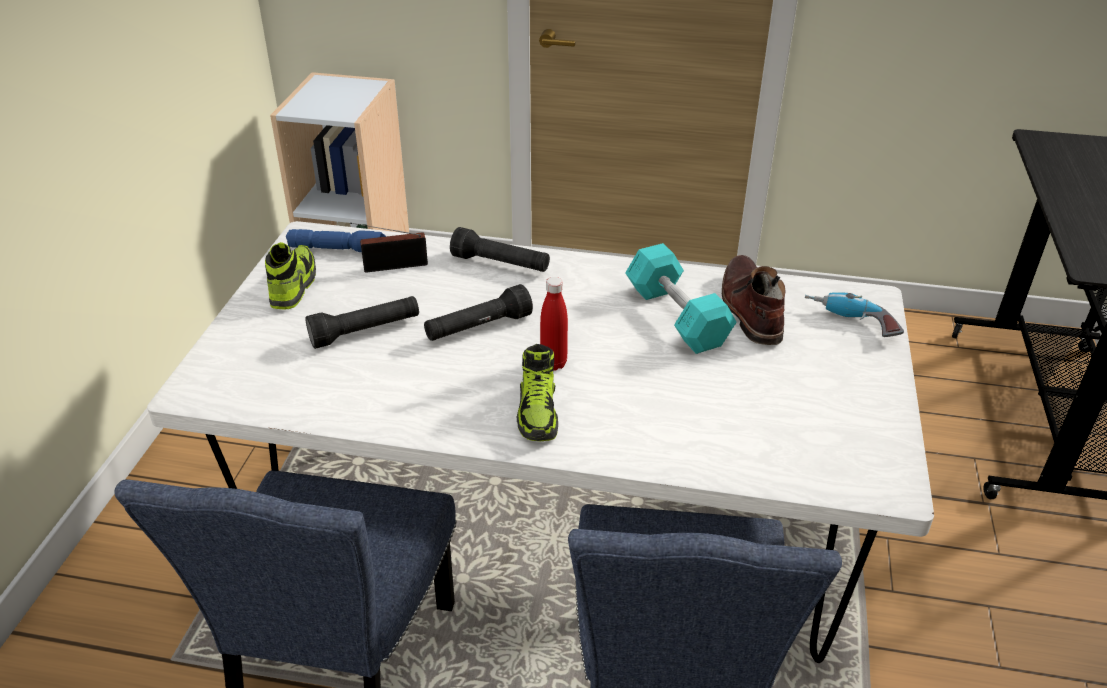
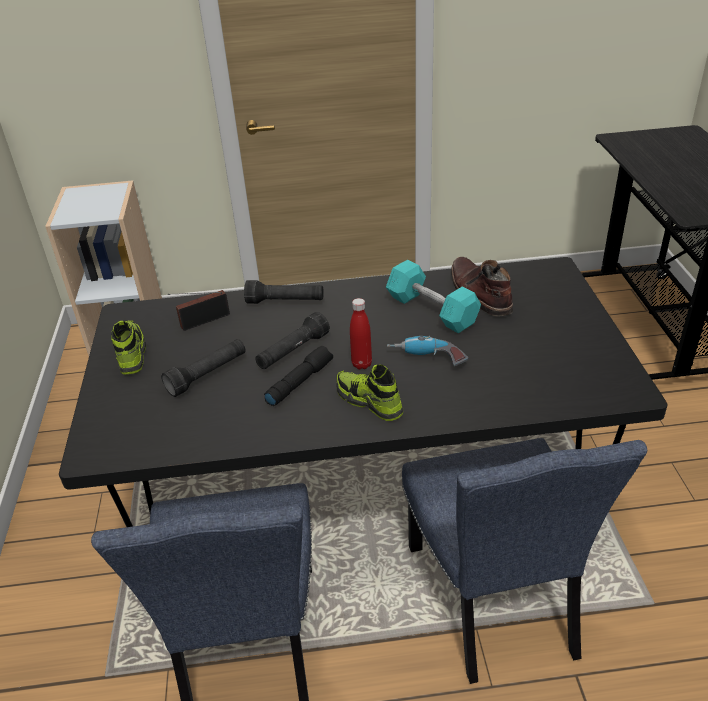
camera: 15 degrees left, 0 degrees up
white dining table [147,221,934,663] -> black dining table [59,257,668,527]
blue flashlight [286,229,386,252] -> none
shoe [517,344,558,441] -> shoe turned 150 degrees clockwise [336,364,403,421]
power drill [805,292,904,337] -> power drill moved to [387,336,469,366]
none -> black flashlight [264,346,333,406]

